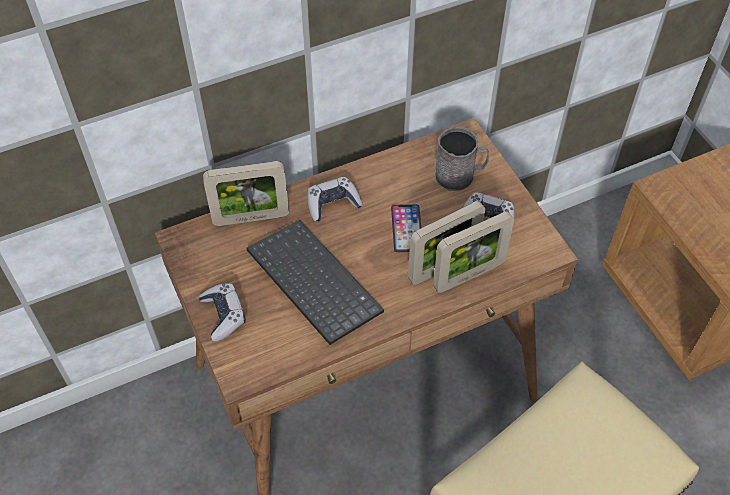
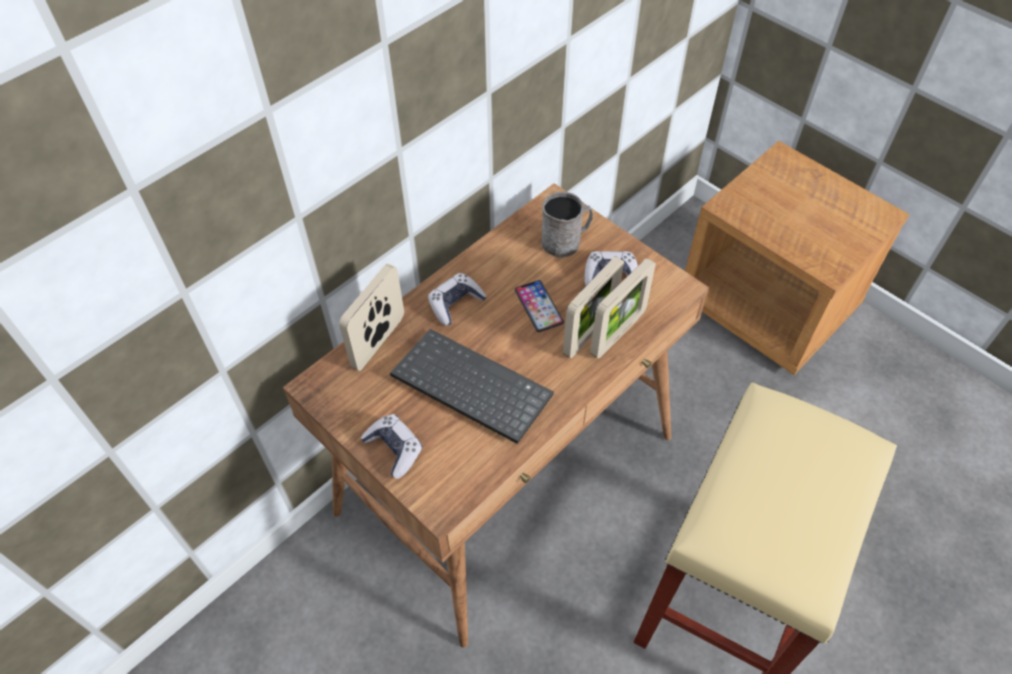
camera: 20 degrees left, 0 degrees up
picture frame [203,161,289,226] -> picture frame turned 150 degrees clockwise [339,264,404,371]

